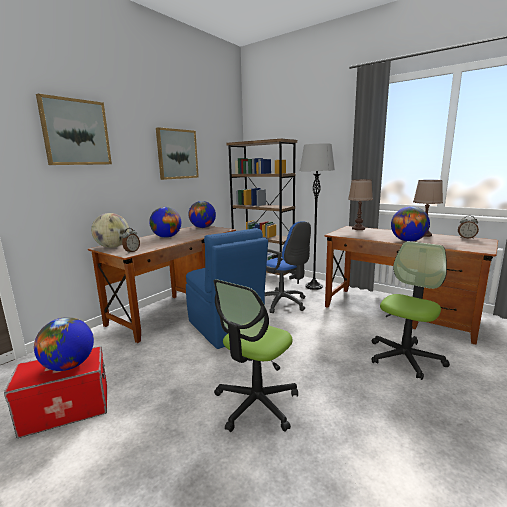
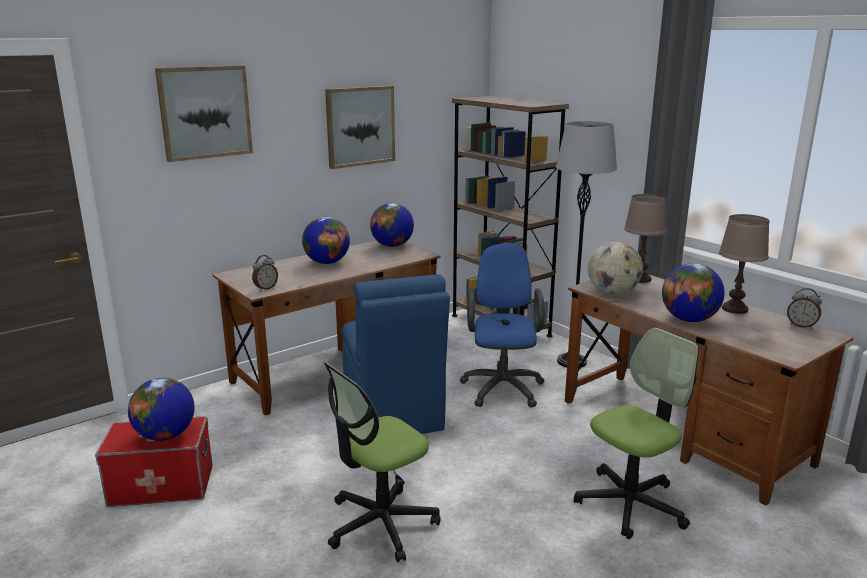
camera: 15 degrees right, 5 degrees up
globe [91,213,129,248] -> globe moved to [588,242,643,295]
blue office chair [265,221,311,313] -> blue office chair turned 150 degrees counterclockwise [460,243,545,408]

